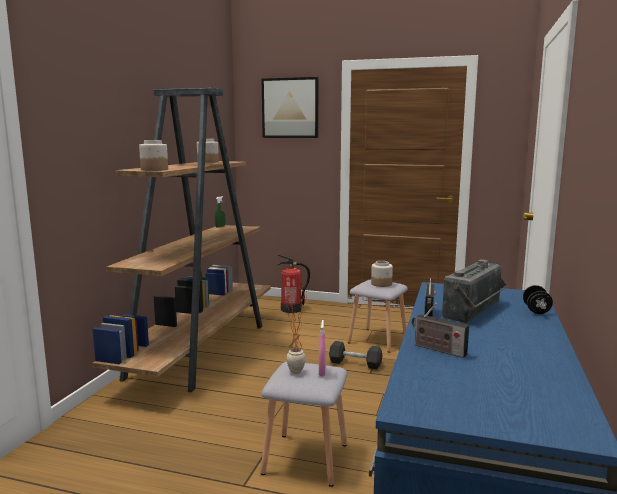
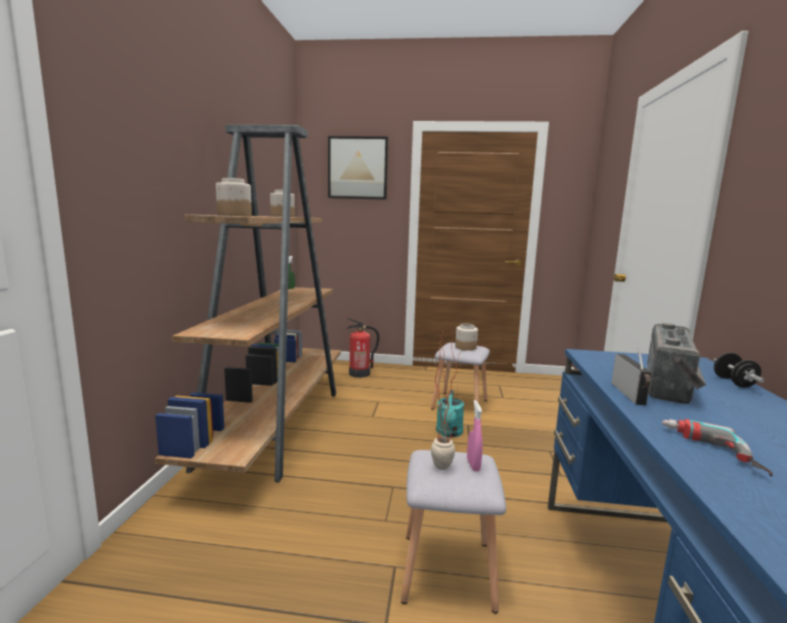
camera: 10 degrees left, 0 degrees up
black dumbbell [329,341,382,369] -> turquoise watering can [436,390,464,437]
radio [412,303,469,358] -> power drill [662,419,773,476]

